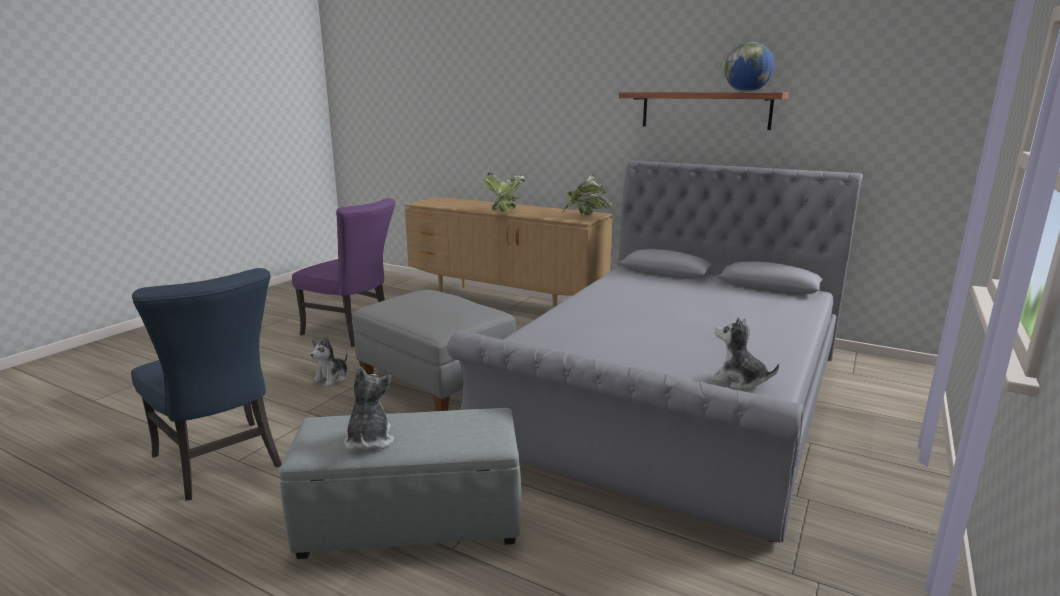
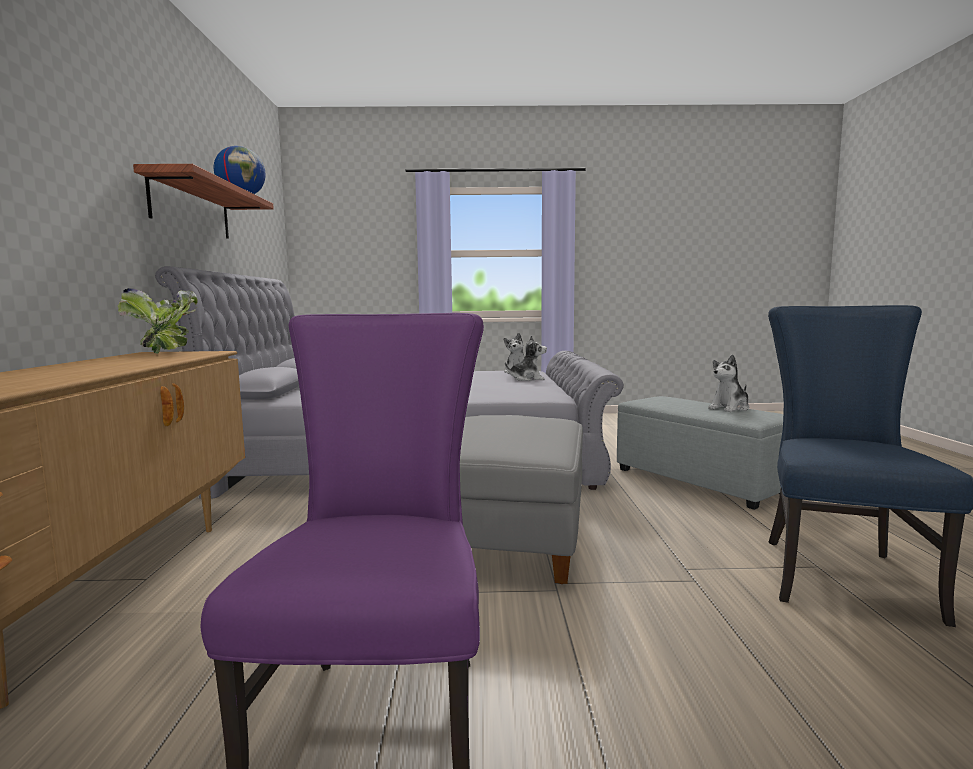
camera: 120 degrees left, 10 degrees down
plush toy [310,337,348,387] -> plush toy moved to [505,335,547,381]
potted plant [484,173,525,212] -> none

